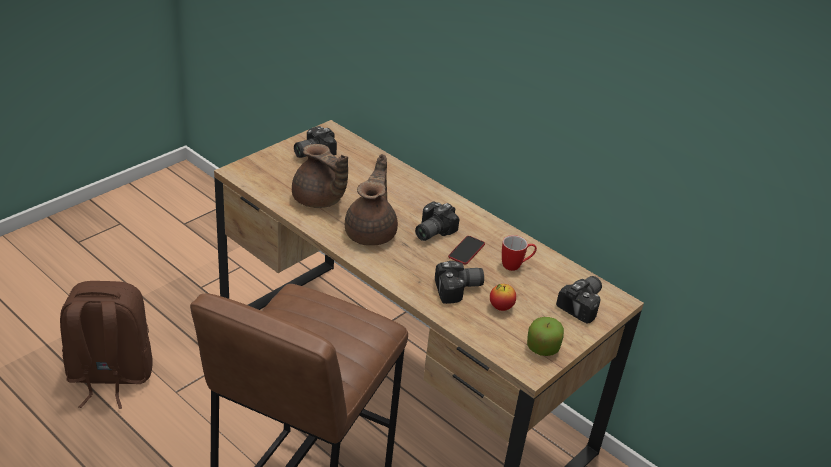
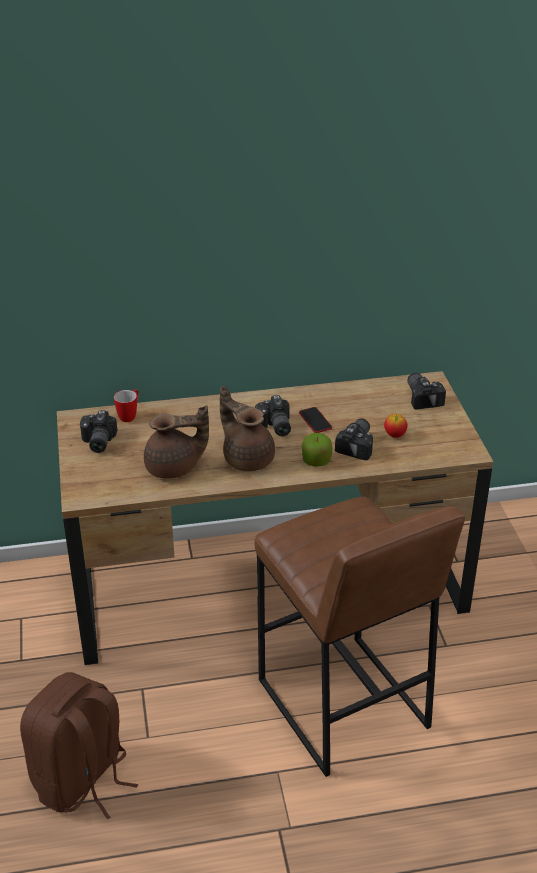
camera: 50 degrees left, 0 degrees up
mug [502,235,537,271] -> mug moved to [114,389,139,422]
apple [527,317,564,356] -> apple moved to [302,433,332,467]

